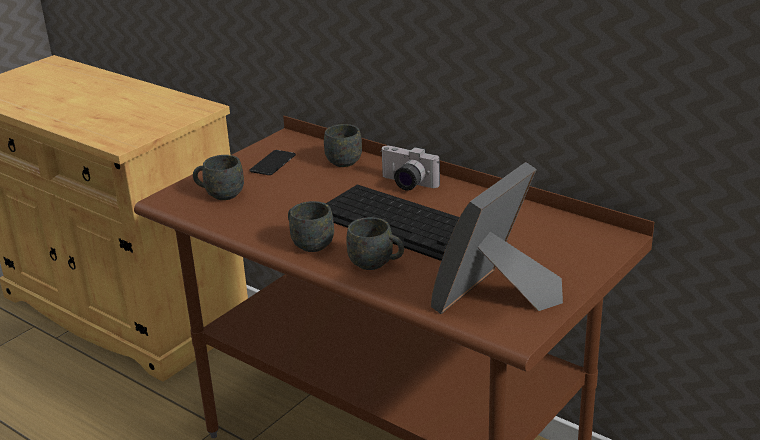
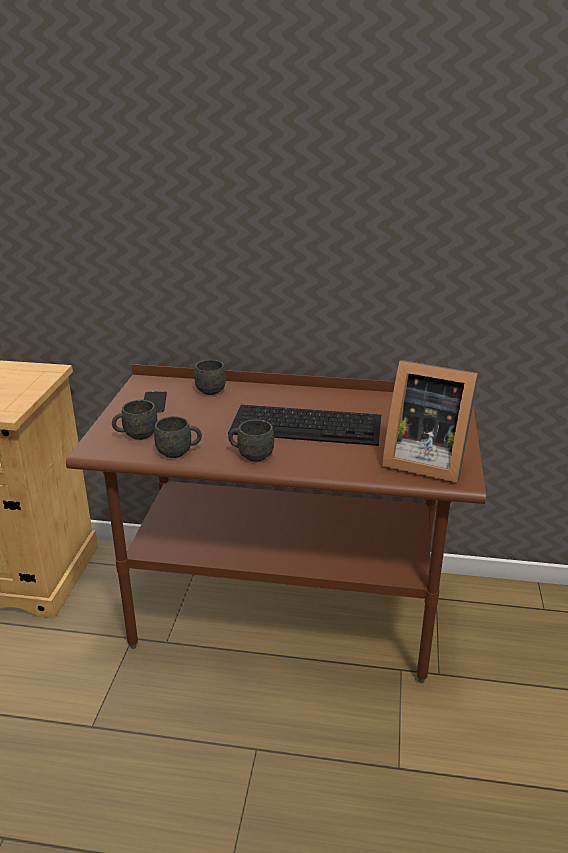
camera: 30 degrees left, 0 degrees up
grey mug [346,217,404,270] -> grey mug moved to [154,416,202,458]
camera [380,146,440,191] -> none
picture frame [431,162,563,314] -> picture frame turned 75 degrees counterclockwise [382,360,479,482]

